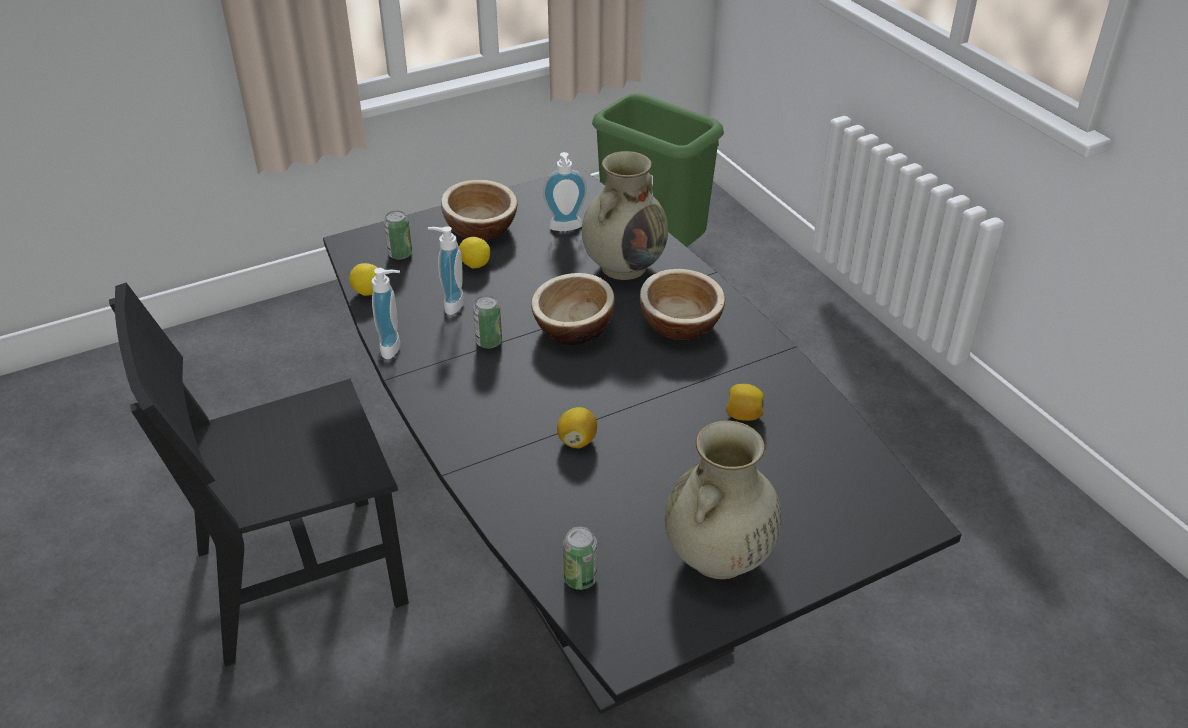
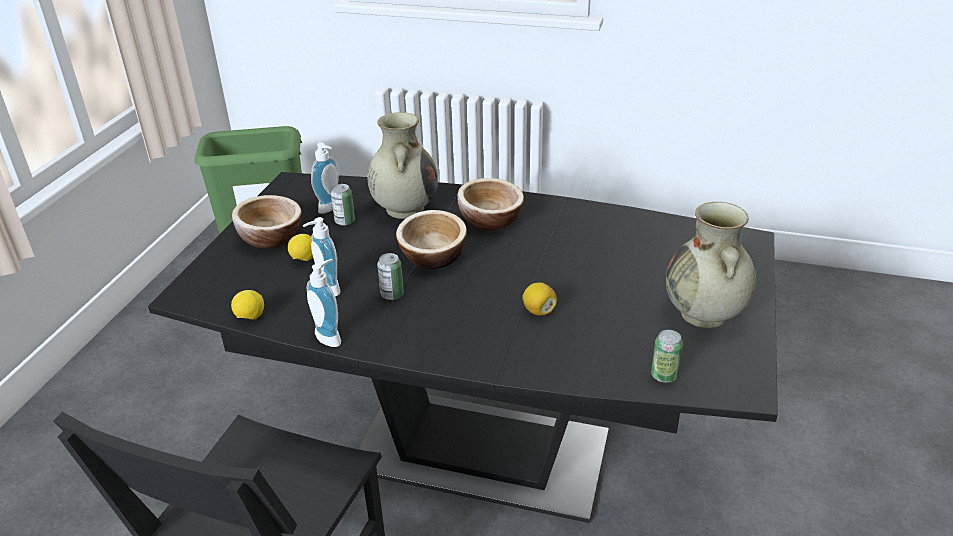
camera: 45 degrees left, 5 degrees down
can [384,211,412,260] -> can moved to [331,184,355,226]
lemon [726,384,764,421] -> none

